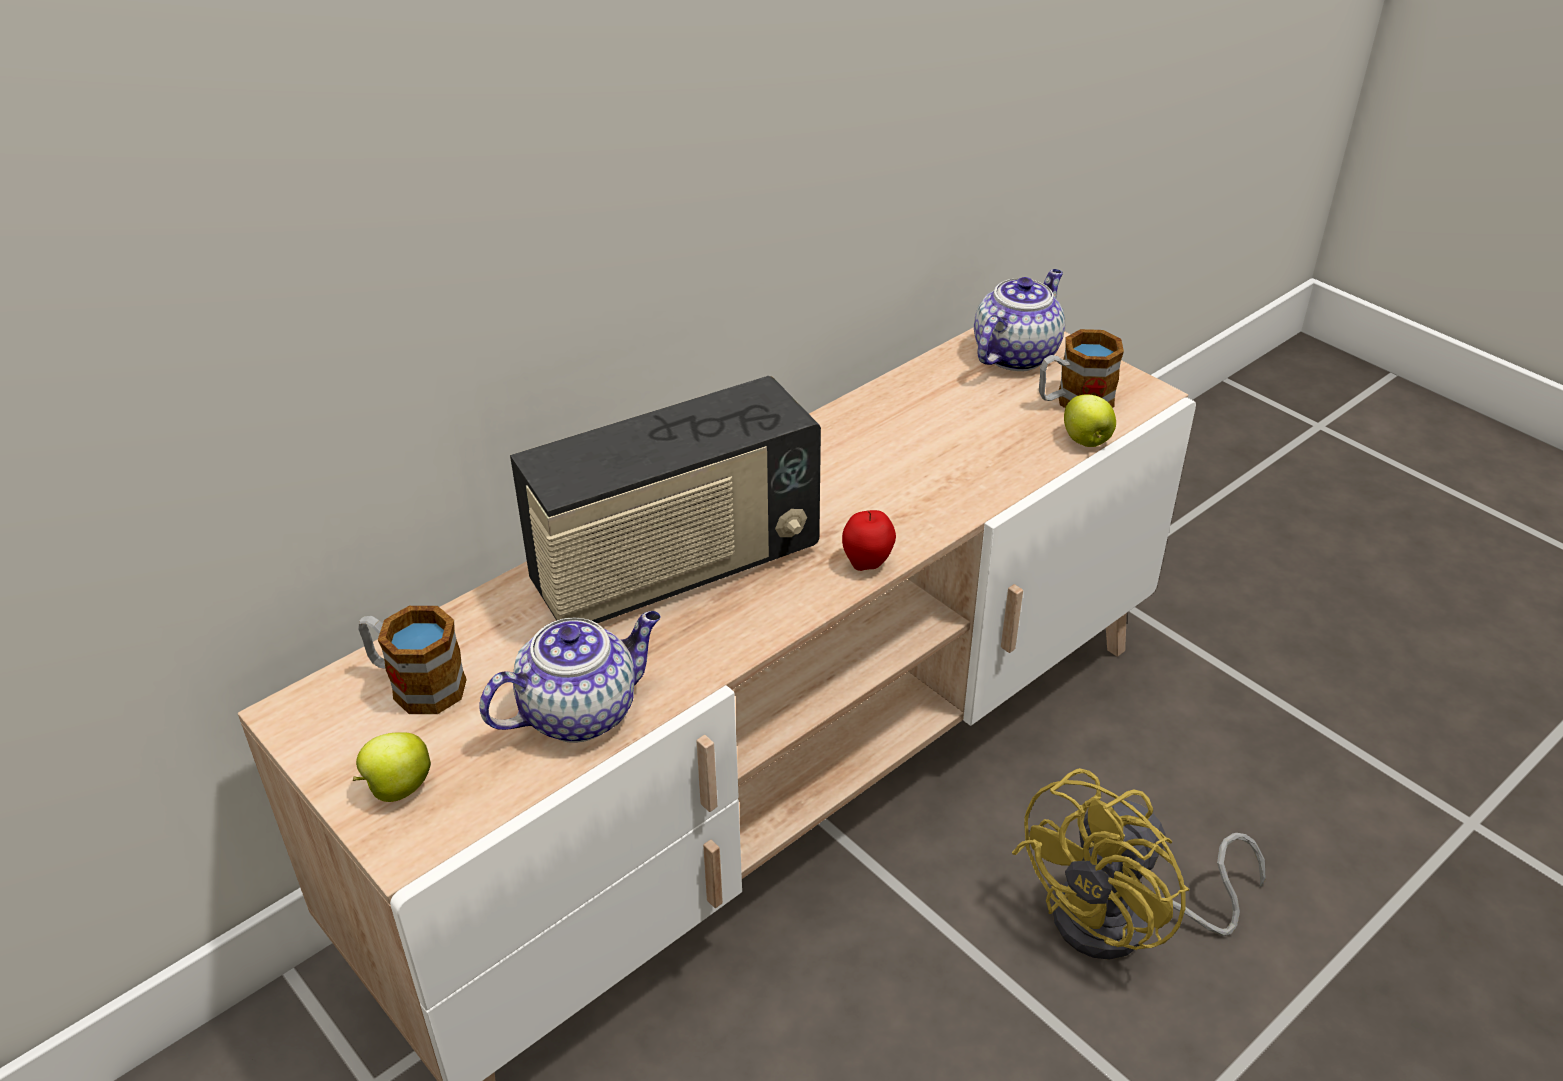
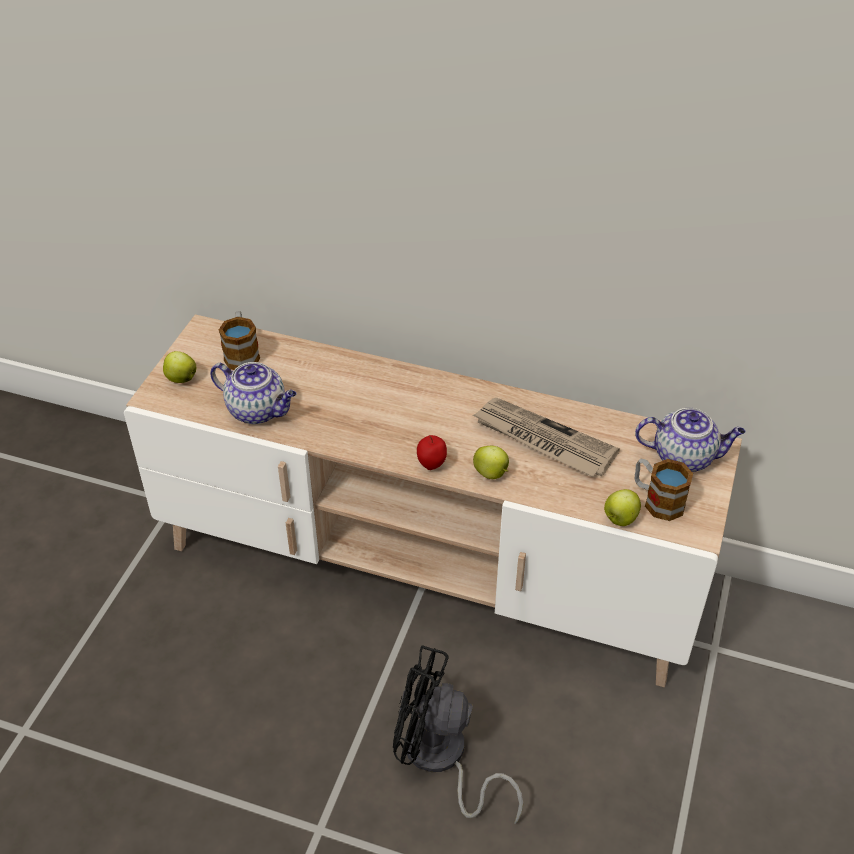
camera: 60 degrees right, 5 degrees up
radio [510,376,821,623] -> none
yellow fan [1012,768,1266,960] -> black fan [393,645,523,824]
none -> newspaper [473,398,620,477]
none -> apple [473,446,509,479]

